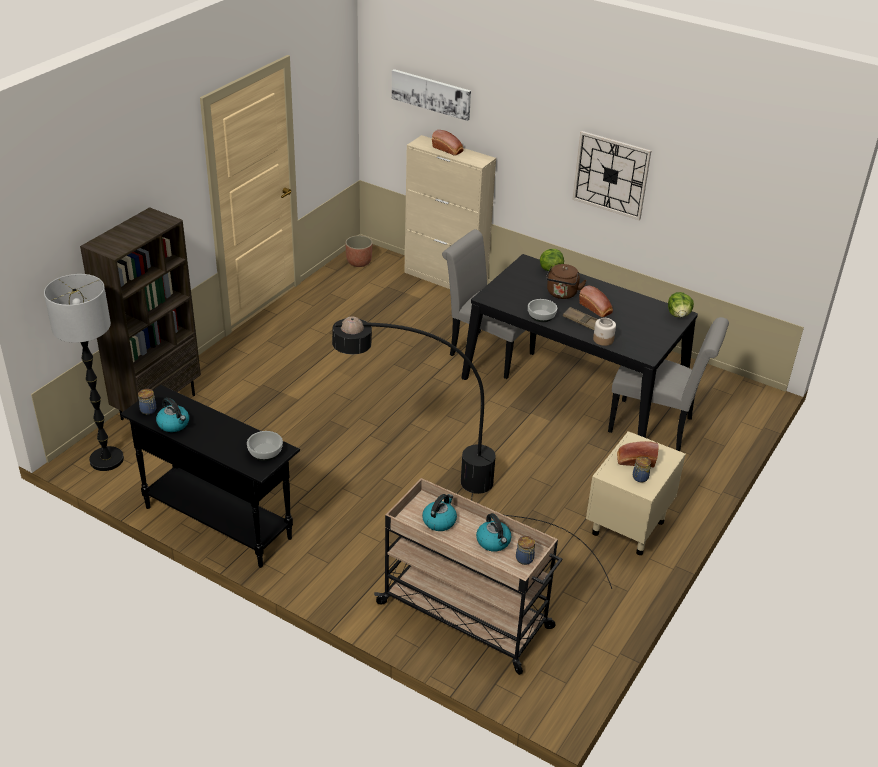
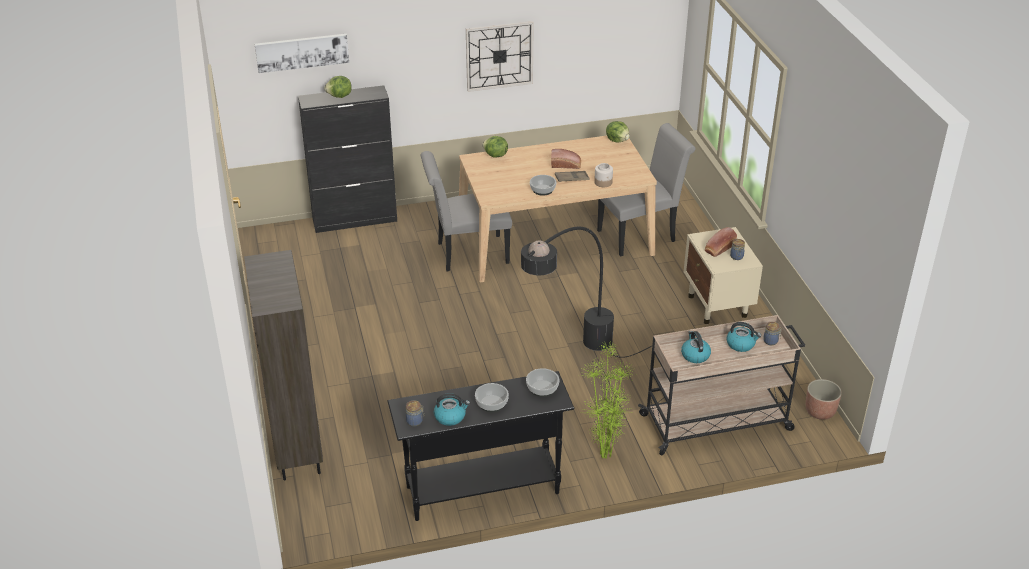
camera: 45 degrees left, 0 degrees up
floor lamp [44,274,124,471] -> none
planter [345,235,373,267] -> planter moved to [806,379,842,420]
beige cabinet [404,135,496,289] -> black cabinet [298,85,397,233]
bread [432,130,464,156] -> lettuce [324,76,352,98]
black dining table [461,254,698,438] -> beige dining table [459,136,657,282]
brown kettle [546,264,587,299] -> none
none -> bowl [475,383,509,412]
none -> potted plant [579,342,635,459]

